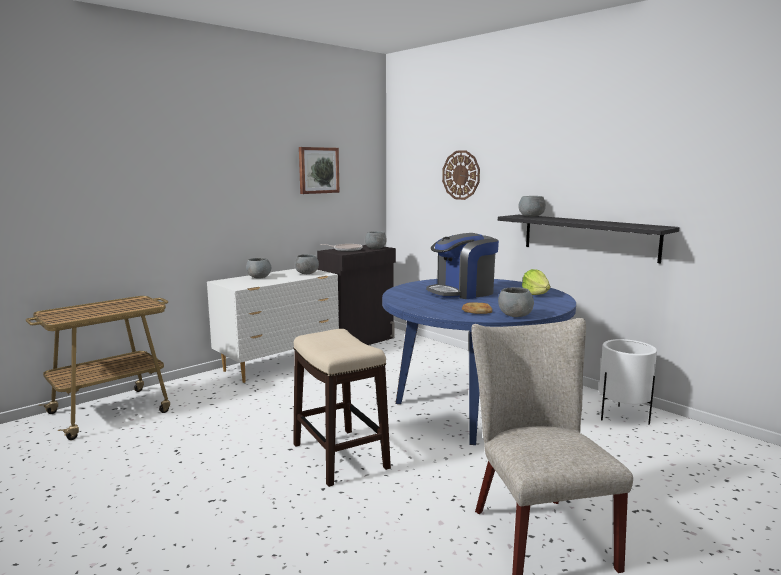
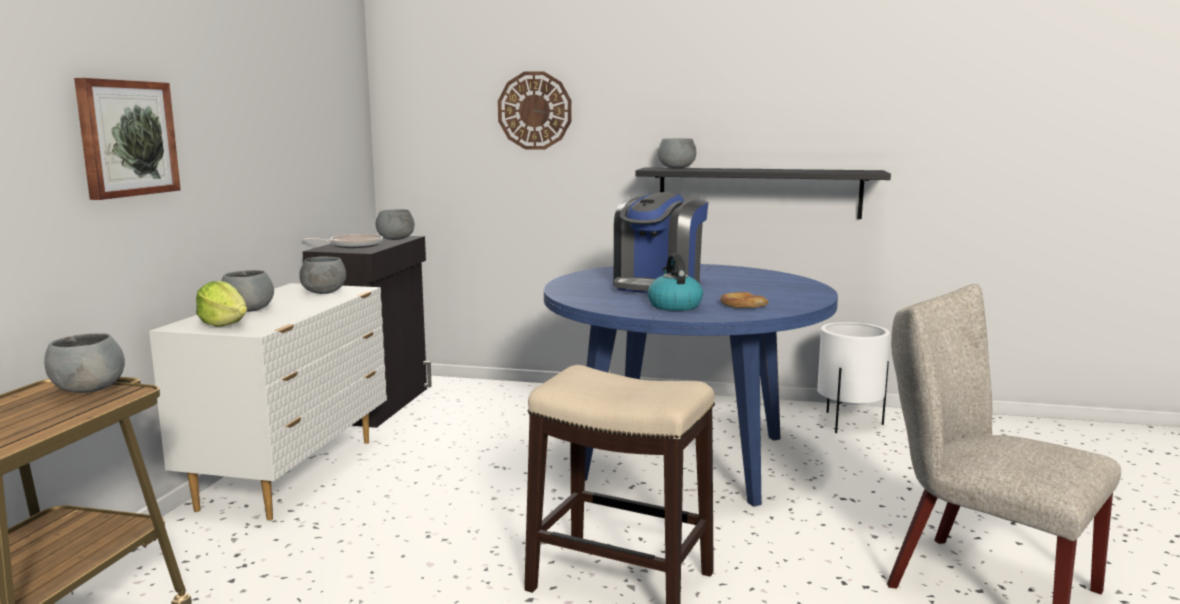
camera: 35 degrees left, 0 degrees up
picture [299,147,339,194] -> picture moved to [74,78,181,200]
grey bowl [498,287,534,317] -> grey bowl moved to [44,333,125,393]
lettuce [522,269,550,295] -> lettuce moved to [196,281,247,327]
none -> kettle [647,254,703,311]

